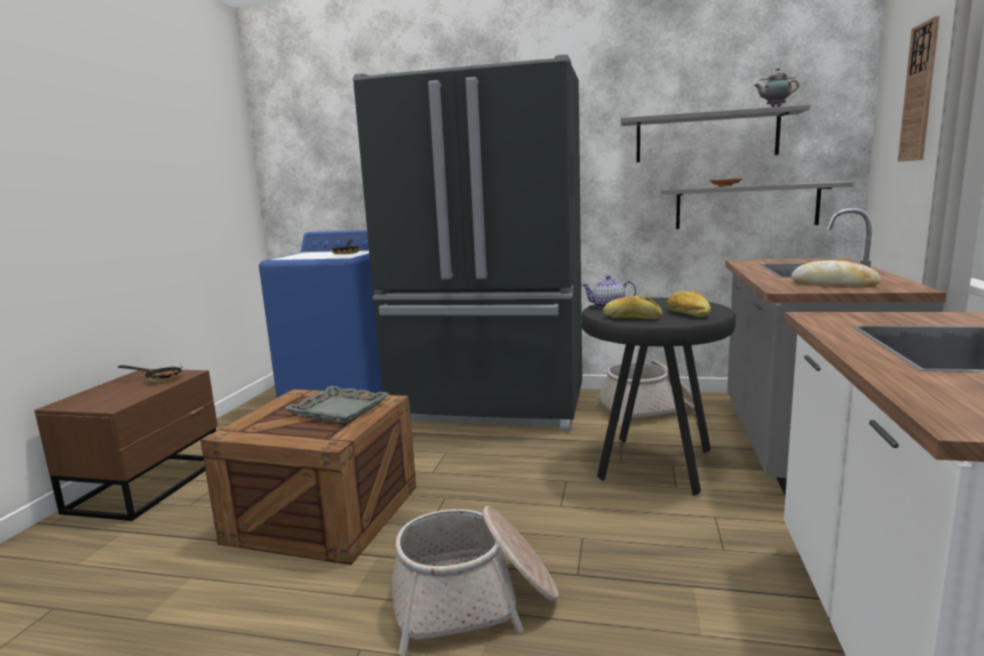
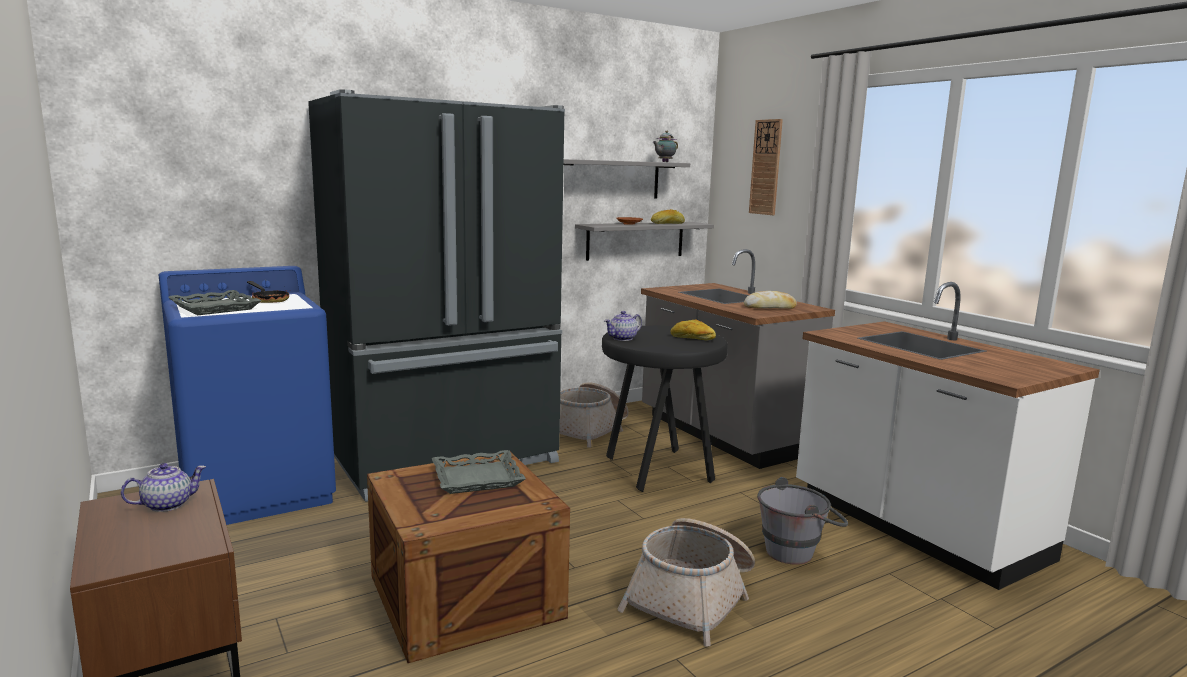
camera: 45 degrees left, 0 degrees up
frying pan [118,365,183,383] -> teapot [121,463,206,512]
bread [603,296,662,319] -> bread moved to [651,209,685,224]
none -> grey tray [168,290,261,315]
none -> grey bucket [757,477,848,565]

